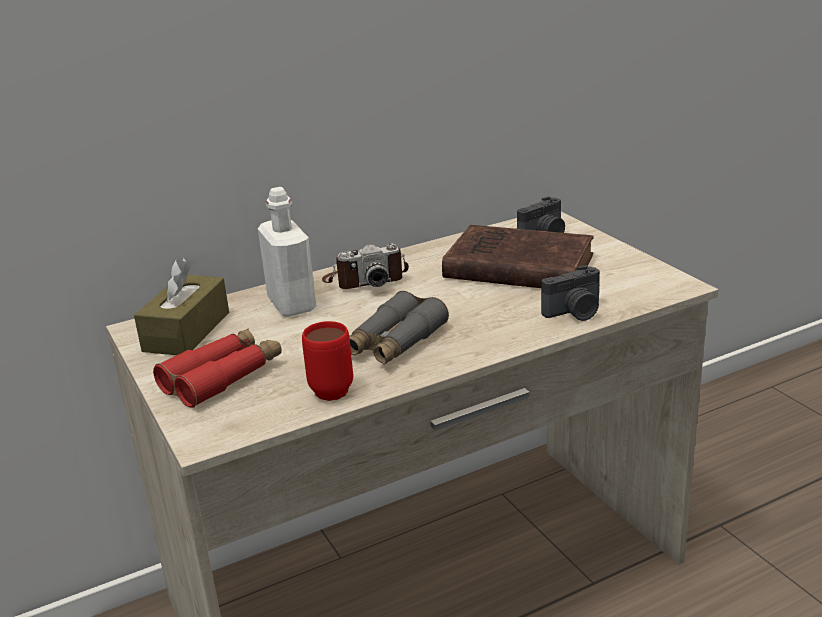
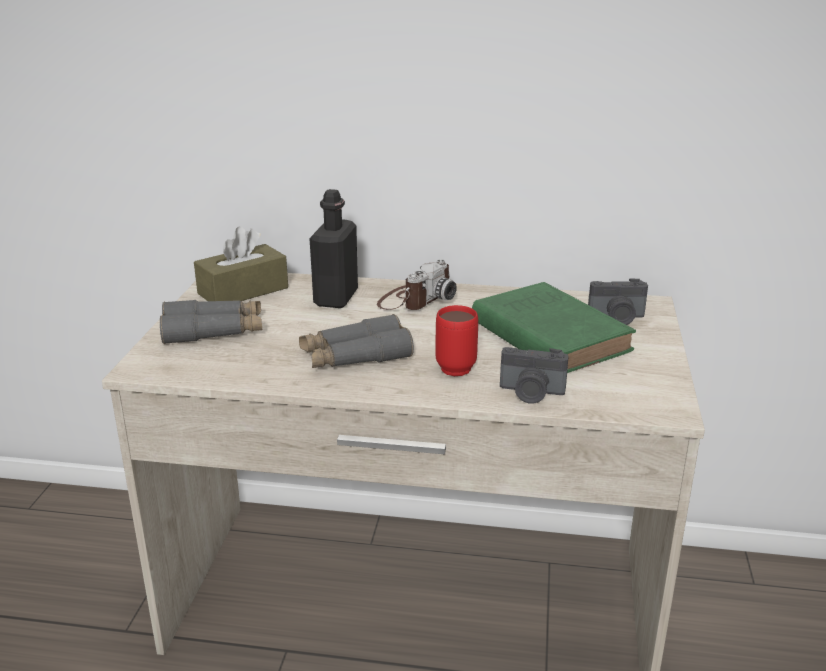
camera: 35 degrees right, 0 degrees up
red binoculars [153,328,282,408] -> grey binoculars [160,300,262,344]
white bottle [258,187,316,317] -> black bottle [309,189,358,308]
red mug [302,321,353,401] -> red mug moved to [435,305,478,376]
camera [322,244,409,289] -> camera turned 75 degrees counterclockwise [377,259,457,310]
brown book [442,225,594,288] -> green book [472,282,636,373]

